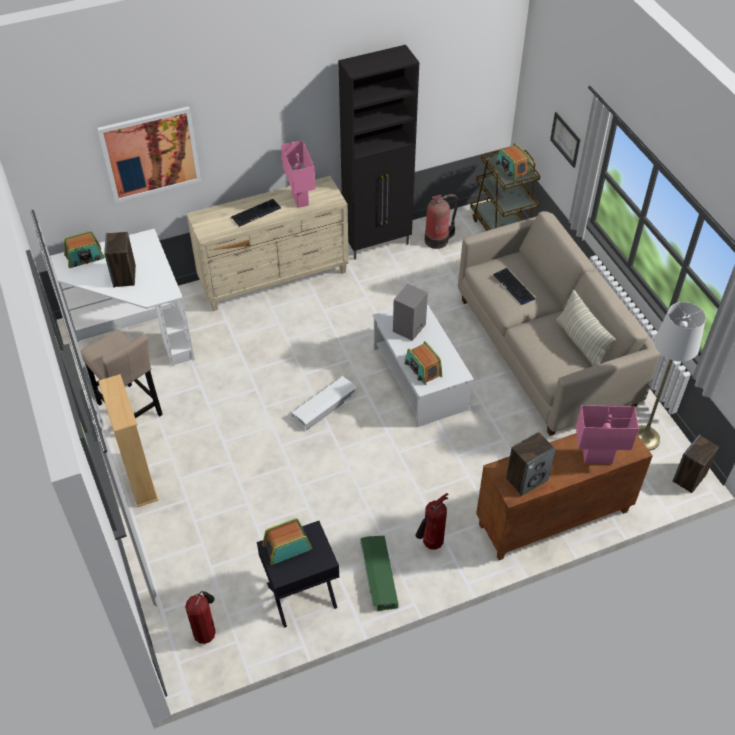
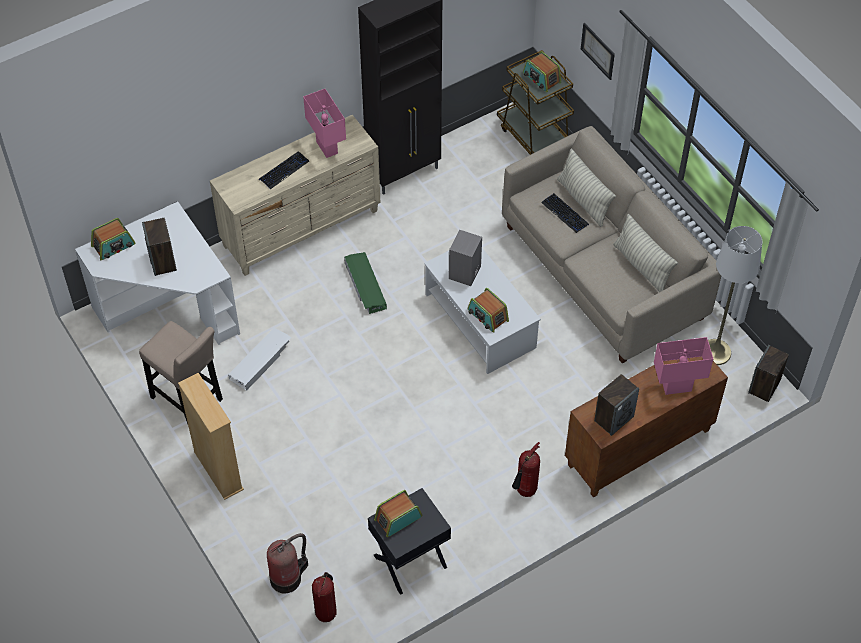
camera: 10 degrees left, 5 degrees up
picture [98,106,201,203] -> none
white storage box [292,376,357,431] -> white storage box moved to [228,328,291,391]
green storage box [361,536,398,611] -> green storage box moved to [344,252,387,314]
fire extinguisher [425,194,458,249] -> fire extinguisher moved to [267,533,308,593]
none -> pillow [557,149,616,227]

